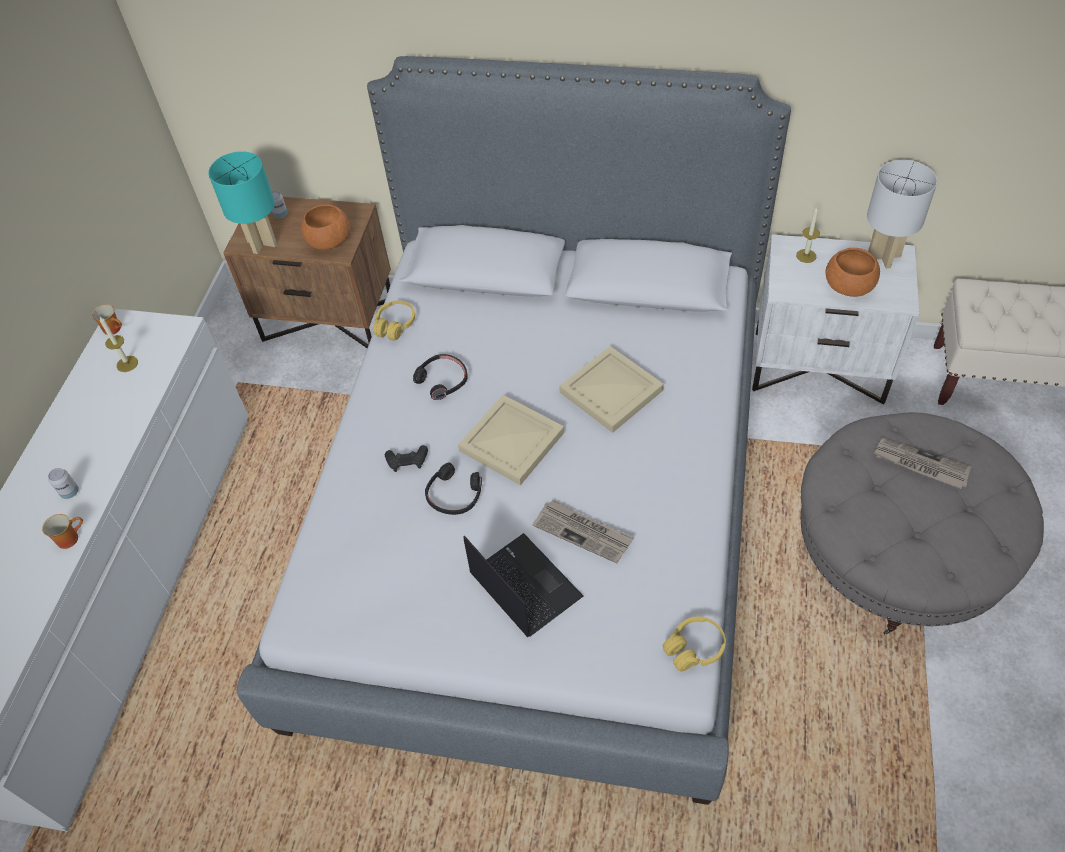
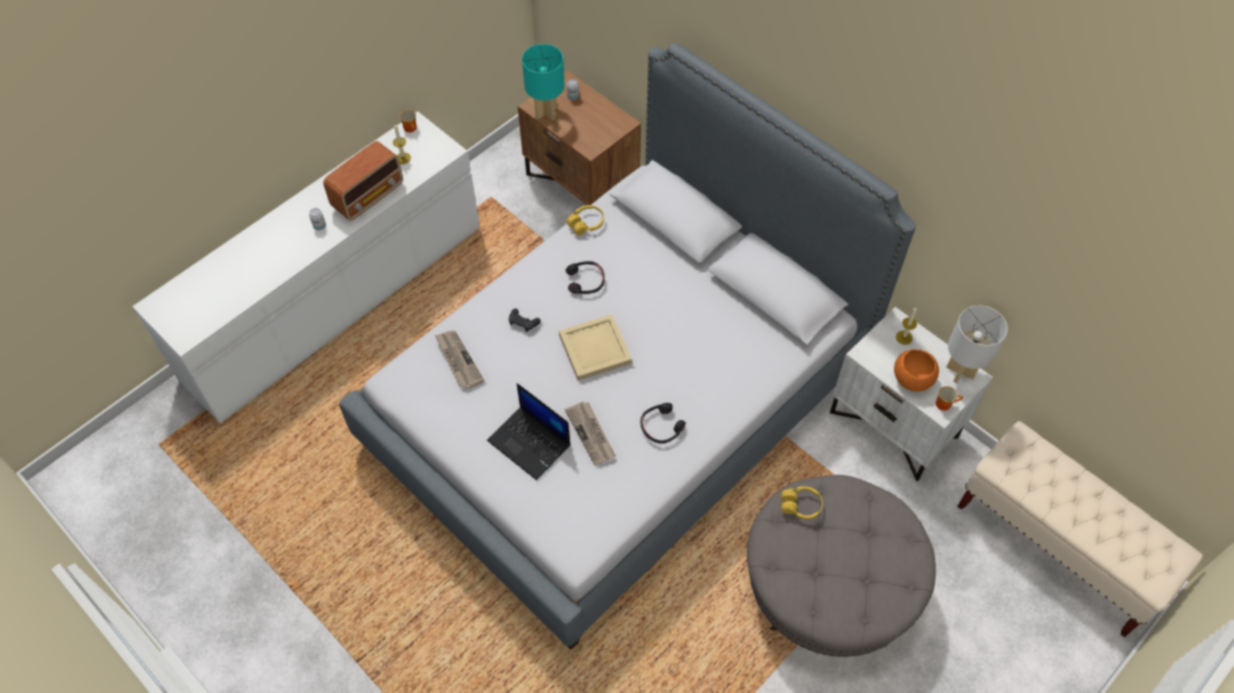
camera: 30 degrees right, 5 degrees up
mug [42,514,83,549] -> mug moved to [936,386,963,411]
orange bowl [301,204,350,250] -> none
black headphones [425,462,482,515] -> black headphones moved to [641,403,685,443]
laptop [464,533,583,637] -> laptop turned 135 degrees clockwise [487,383,570,480]
beige tray [559,346,664,433] -> none
yellow headphones [663,616,726,672] -> yellow headphones moved to [781,486,823,519]
newspaper [874,438,972,489] -> newspaper moved to [435,330,484,389]
none -> radio [323,141,403,221]

